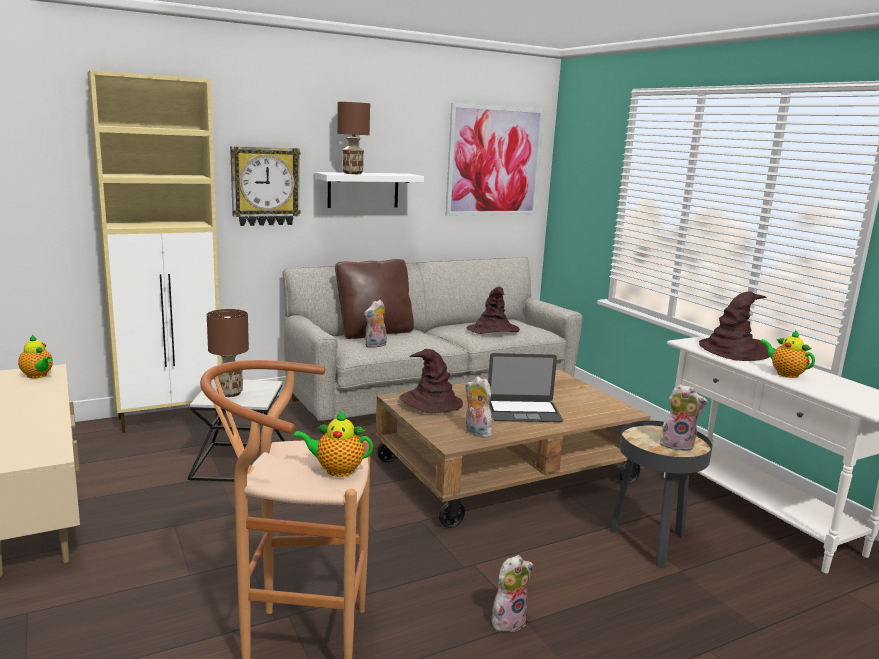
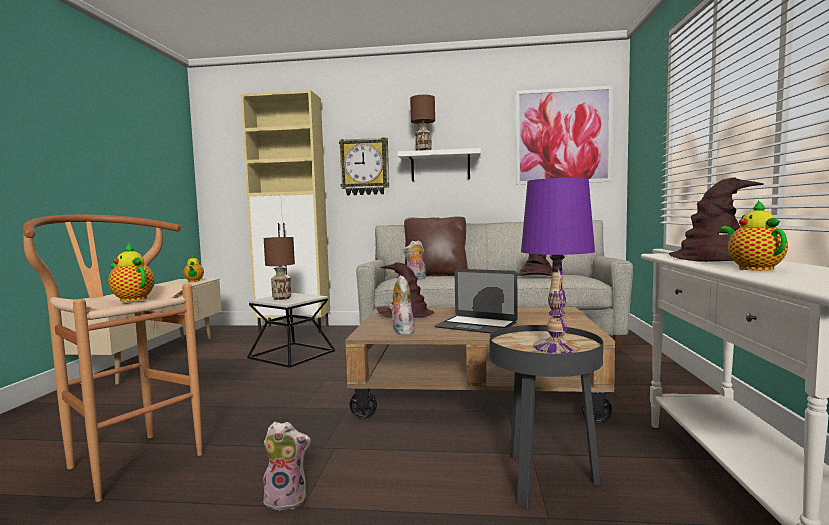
camera: 35 degrees right, 10 degrees down
plush toy [658,384,708,451] -> purple table lamp [521,177,595,353]

